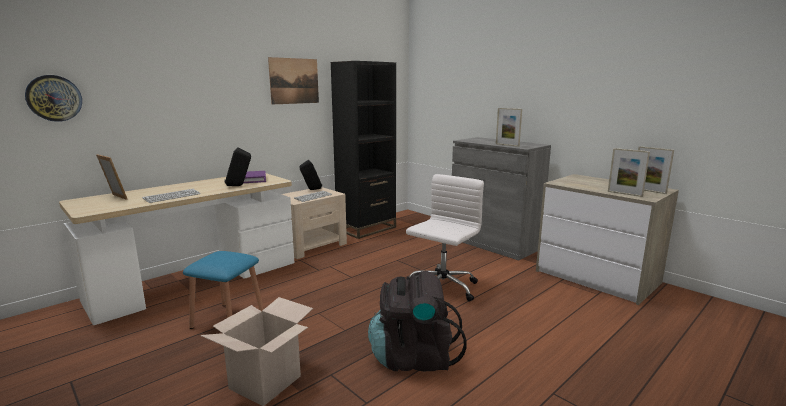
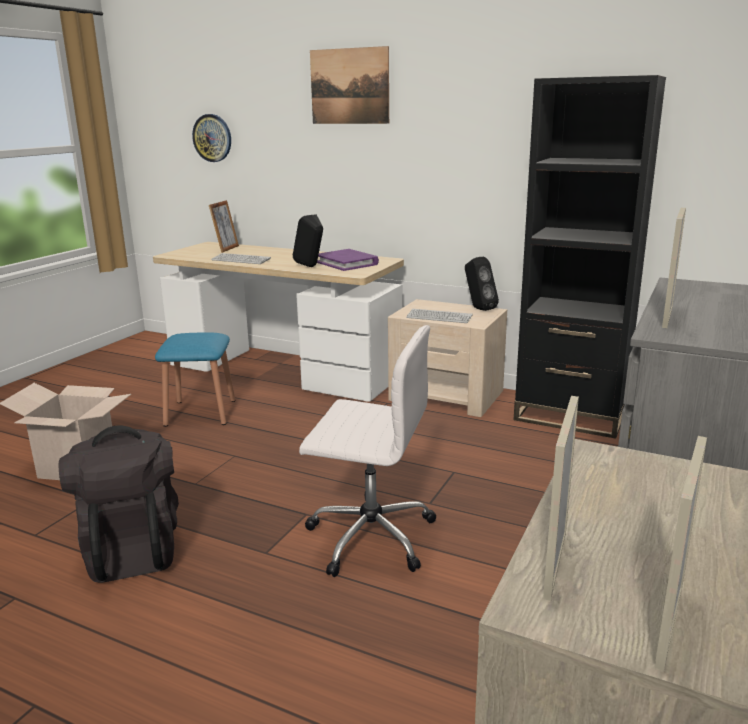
camera: 70 degrees right, 5 degrees up
picture [268,57,319,104] -> picture moved to [310,46,389,124]

